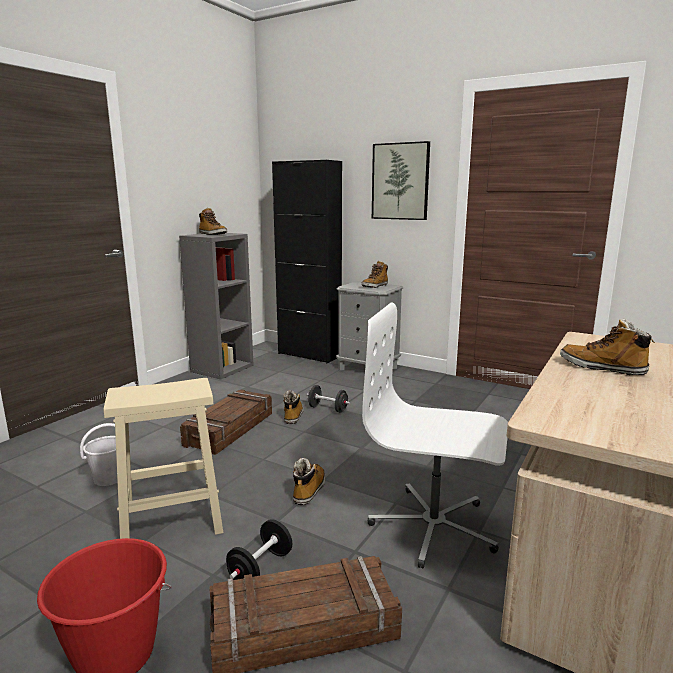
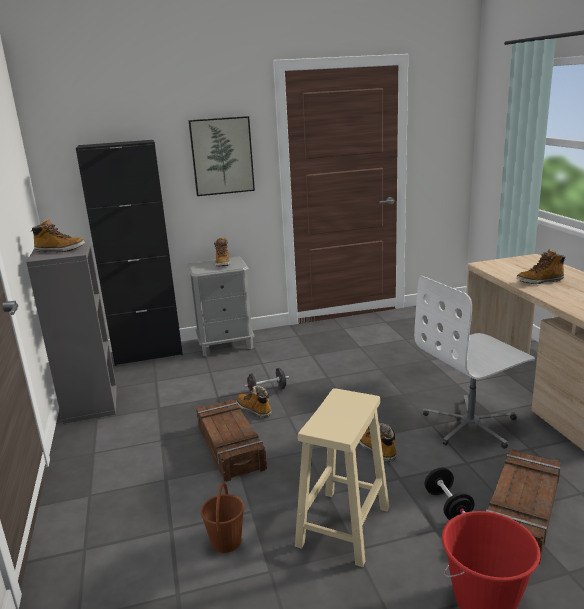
camera: 45 degrees left, 5 degrees up
white bucket [80,423,118,486] -> brown bucket [201,482,244,553]

